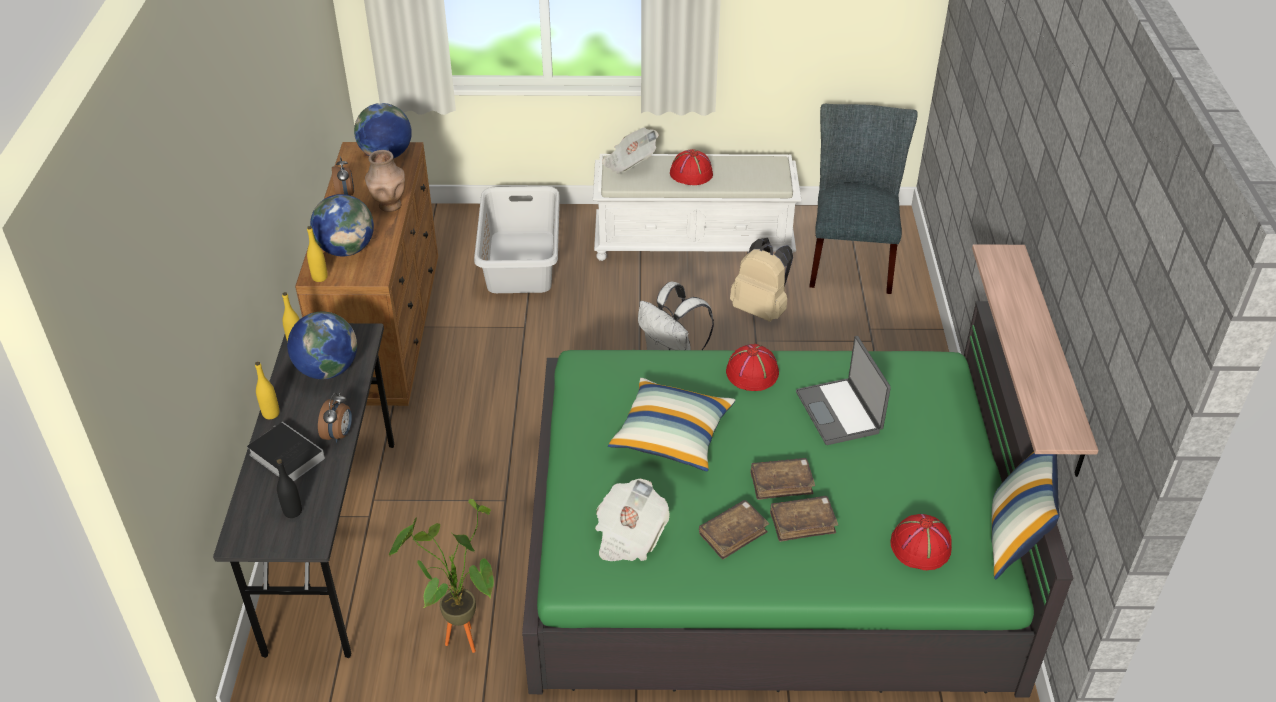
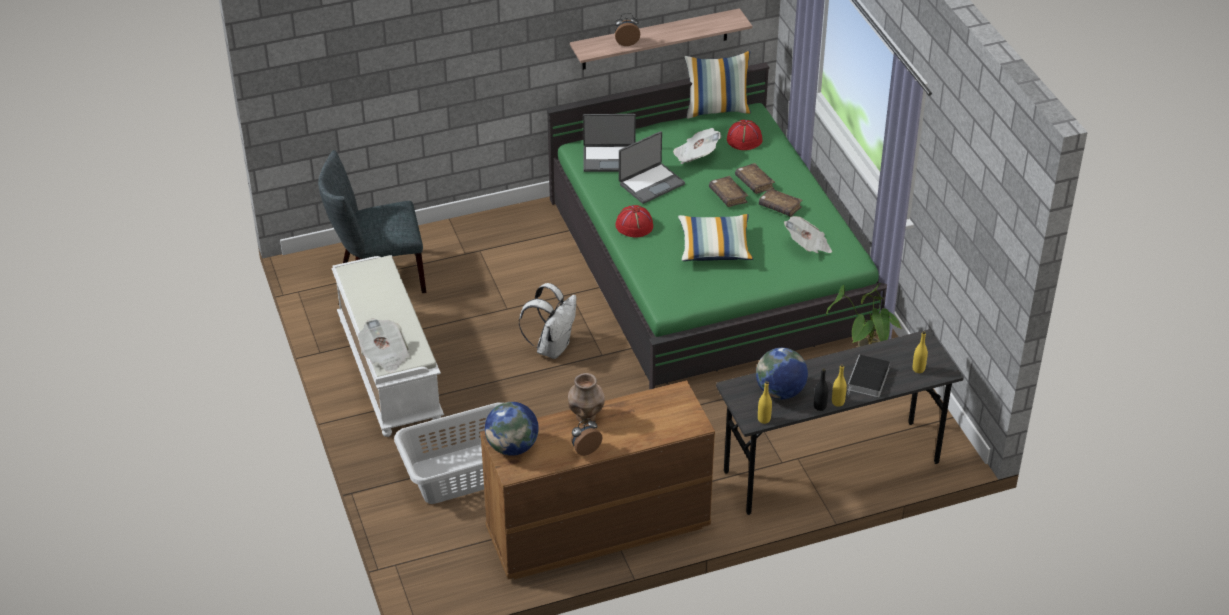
camera: 110 degrees left, 0 degrees up
black bottle [276,459,302,518] -> black bottle moved to [814,368,828,411]
yellow bottle [307,226,328,282] -> yellow bottle moved to [913,331,928,373]
globe [310,194,374,256] -> none
alarm clock [318,392,352,443] -> alarm clock moved to [615,13,640,46]
red hat [670,149,713,185] -> none
beige backpack [730,238,793,322] -> none
none -> laptop [583,114,636,172]
none -> newspaper [673,128,721,164]

